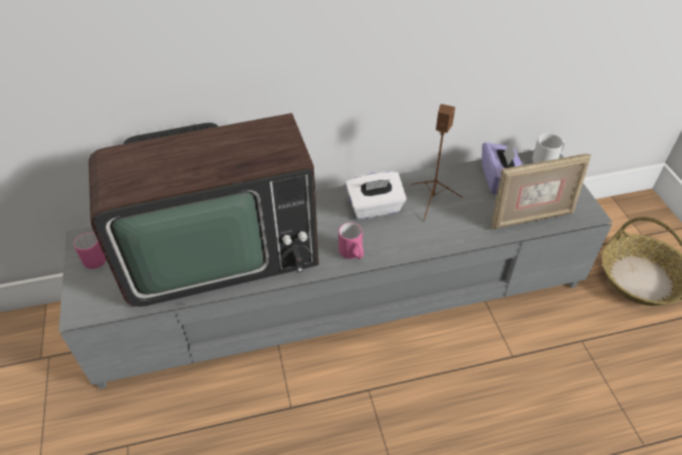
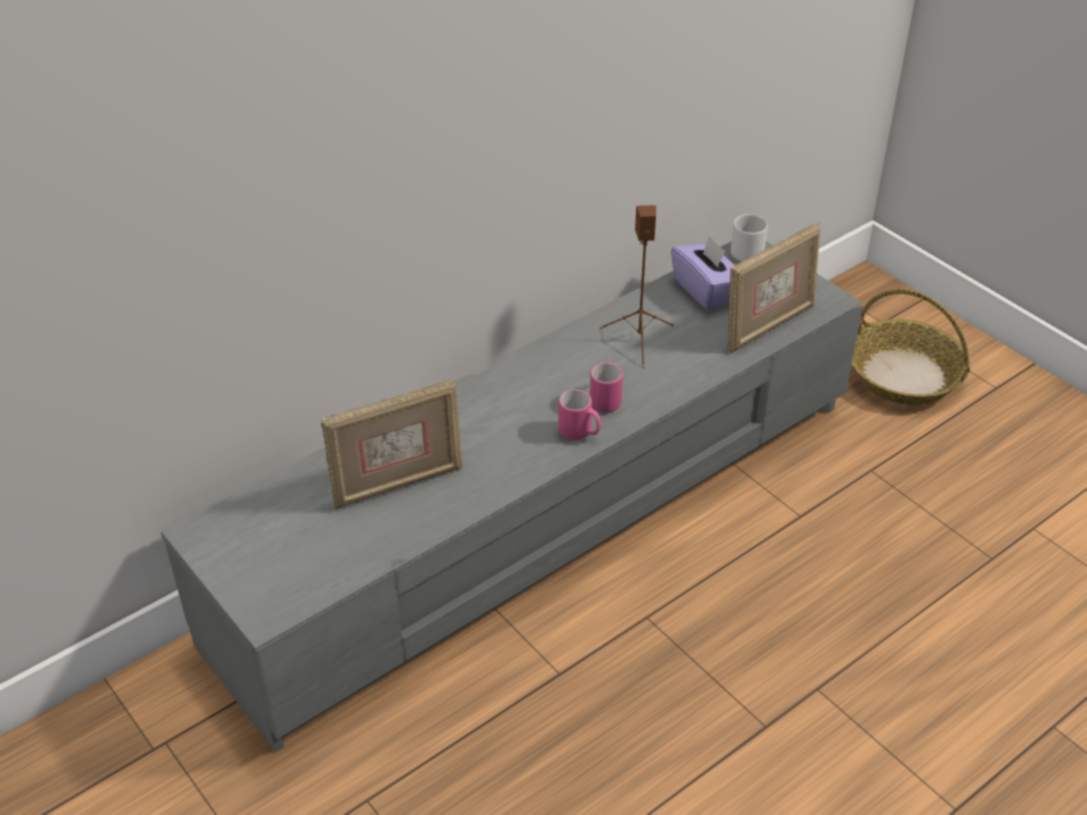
camera: 25 degrees left, 5 degrees down
pink mug [74,232,106,269] -> pink mug moved to [590,362,623,413]
television [88,113,319,307] -> picture frame [321,380,463,509]
white tissue box [345,171,407,219] -> none

